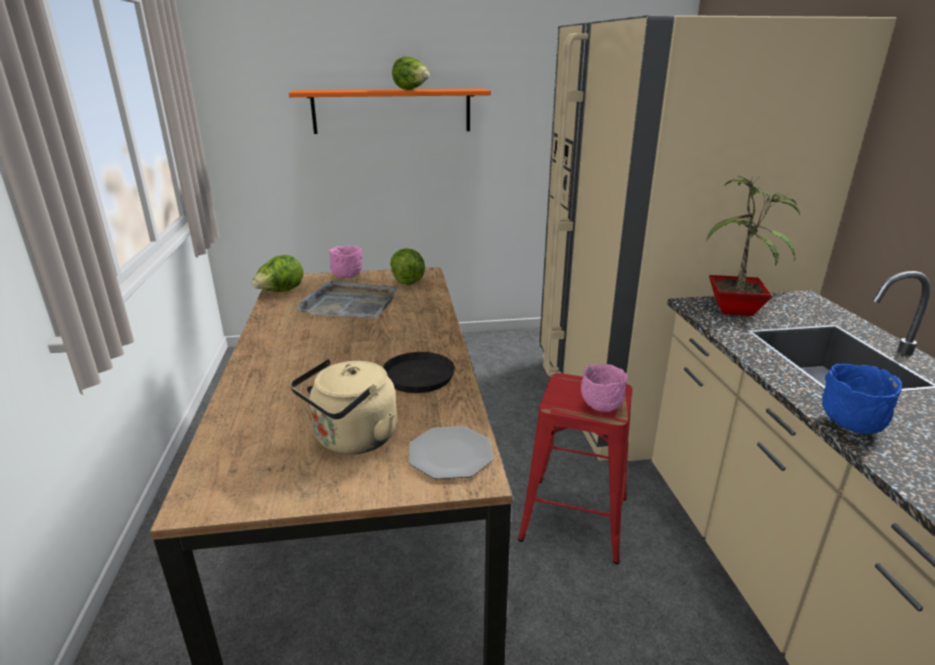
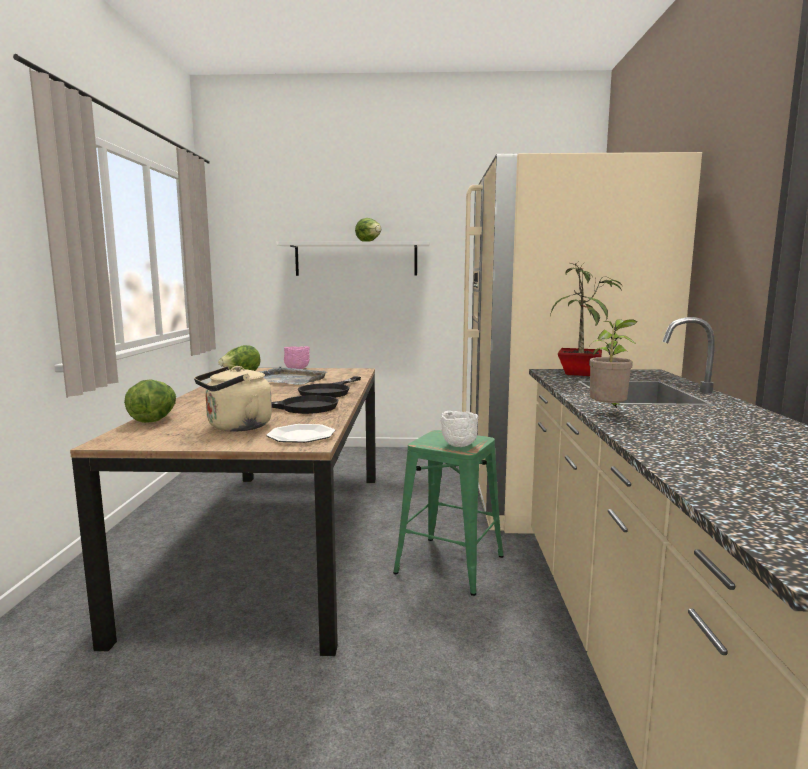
camera: 10 degrees right, 15 degrees down
orange shelf [289,89,491,134] -> white shelf [276,241,430,276]
lettuce [390,248,425,285] -> lettuce moved to [124,379,176,423]
red stool [518,373,633,564] -> green stool [393,430,504,596]
pink bowl [581,364,627,412] -> white bowl [440,411,478,447]
blue bowl [822,364,902,434] -> potted plant [589,319,638,408]
none -> black frying pan [298,376,361,398]

